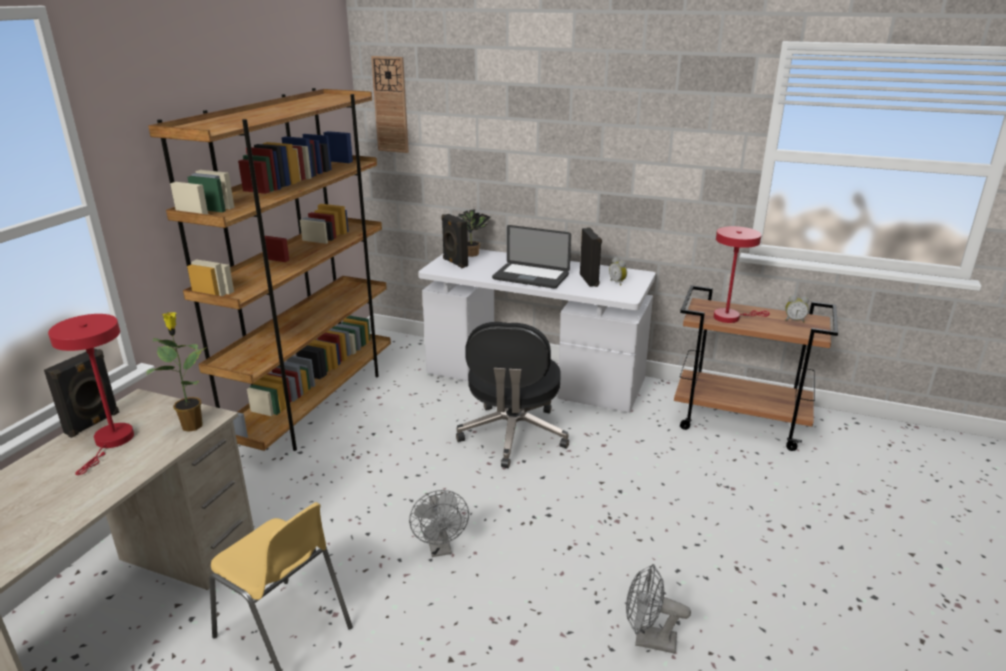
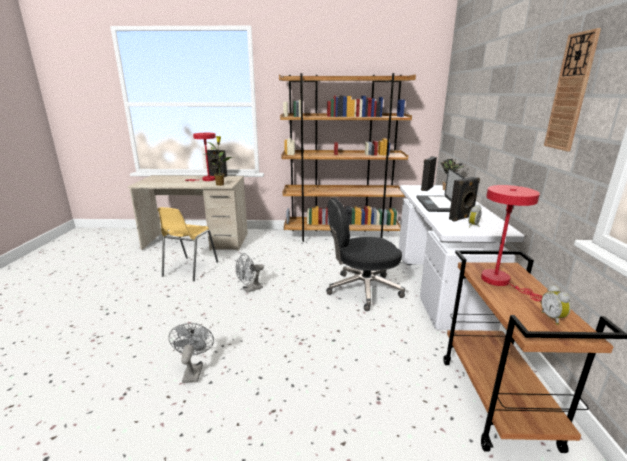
camera: 70 degrees right, 5 degrees down
wall clock [371,56,409,153] -> wall clock moved to [544,28,601,151]

